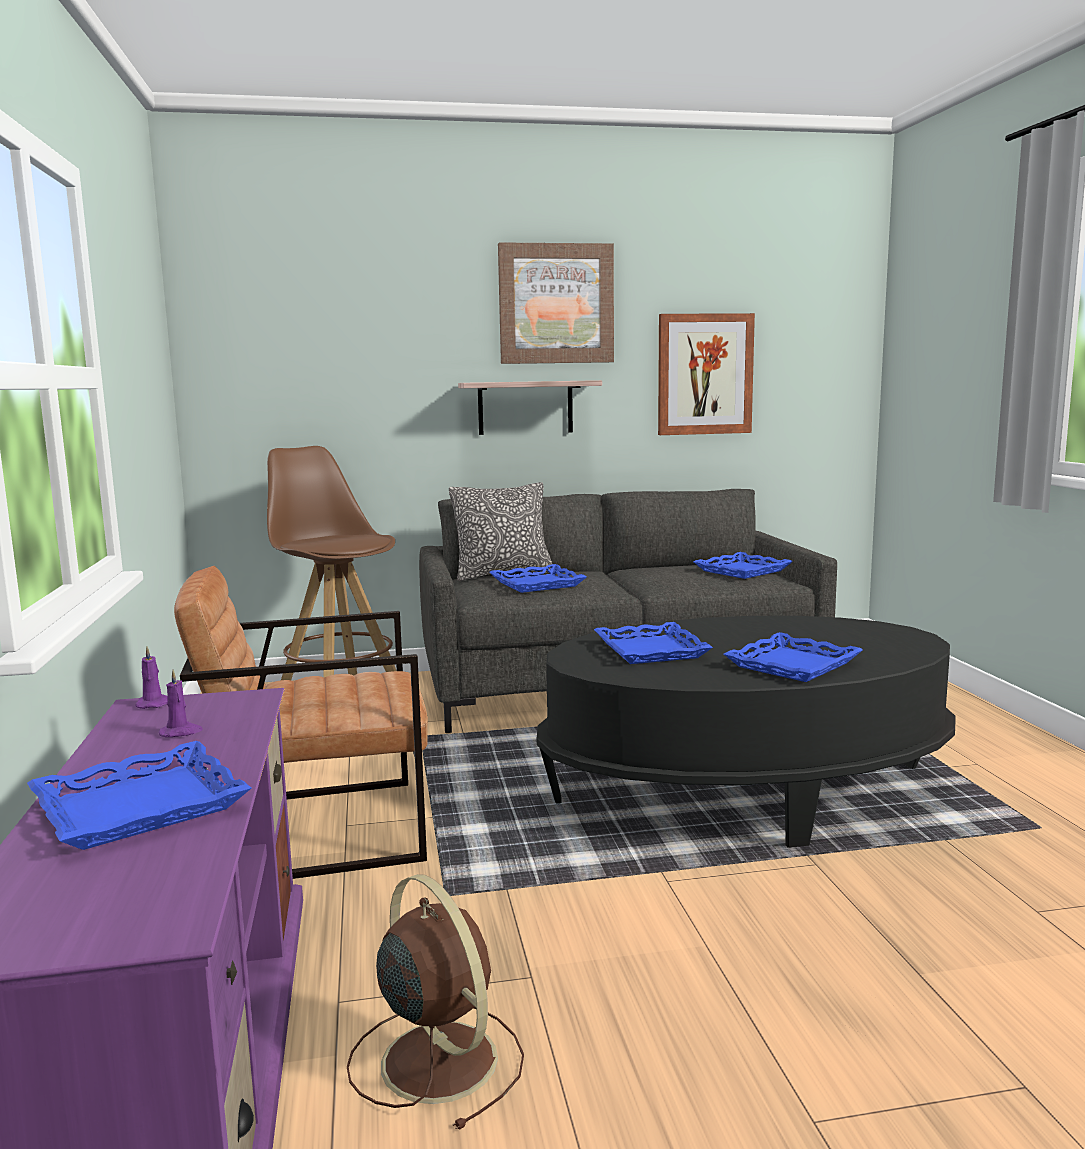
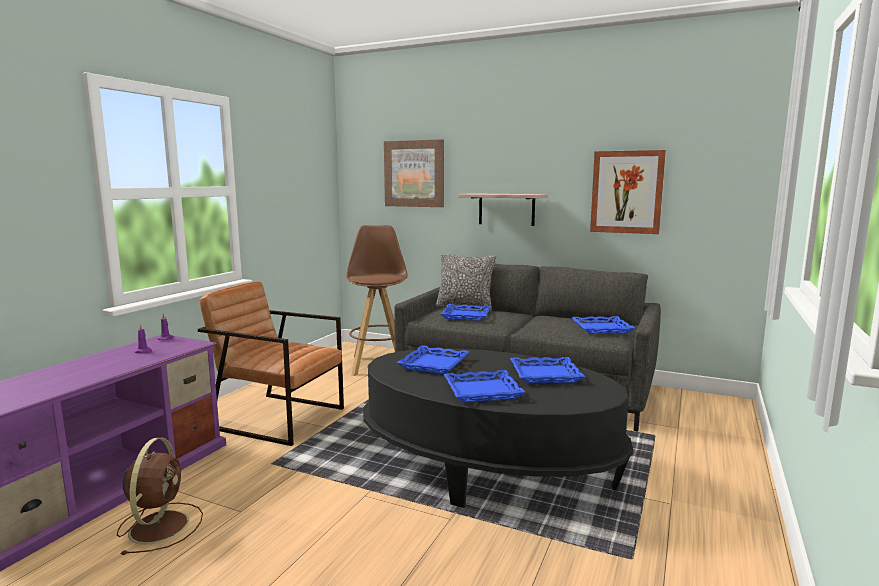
camera: 35 degrees right, 0 degrees up
blue tray [27,741,251,850] -> blue tray moved to [510,357,585,383]
picture [498,242,614,364] -> picture moved to [384,139,444,207]

